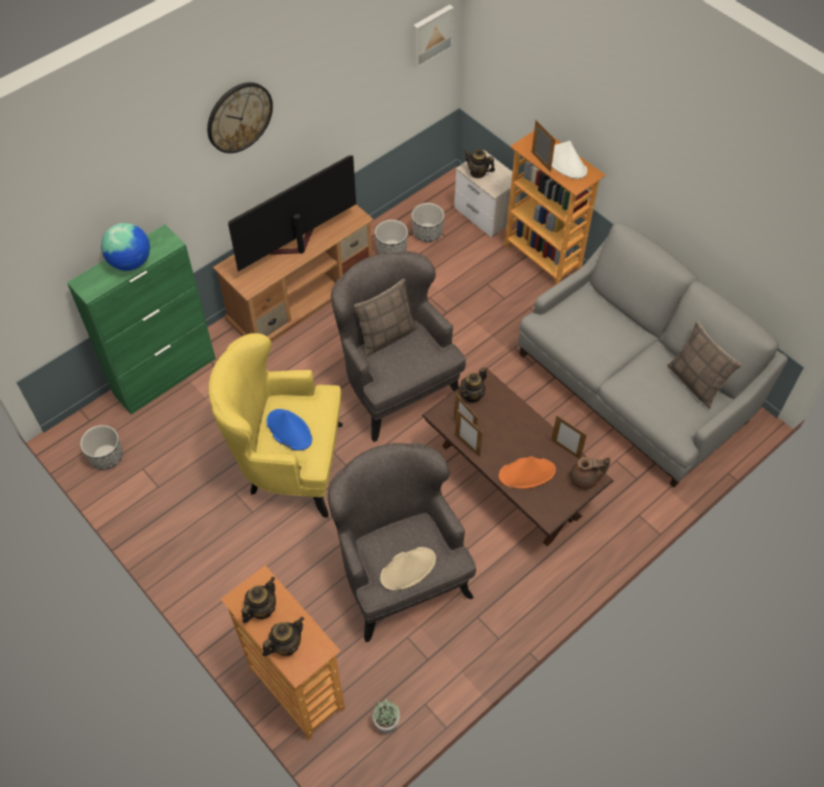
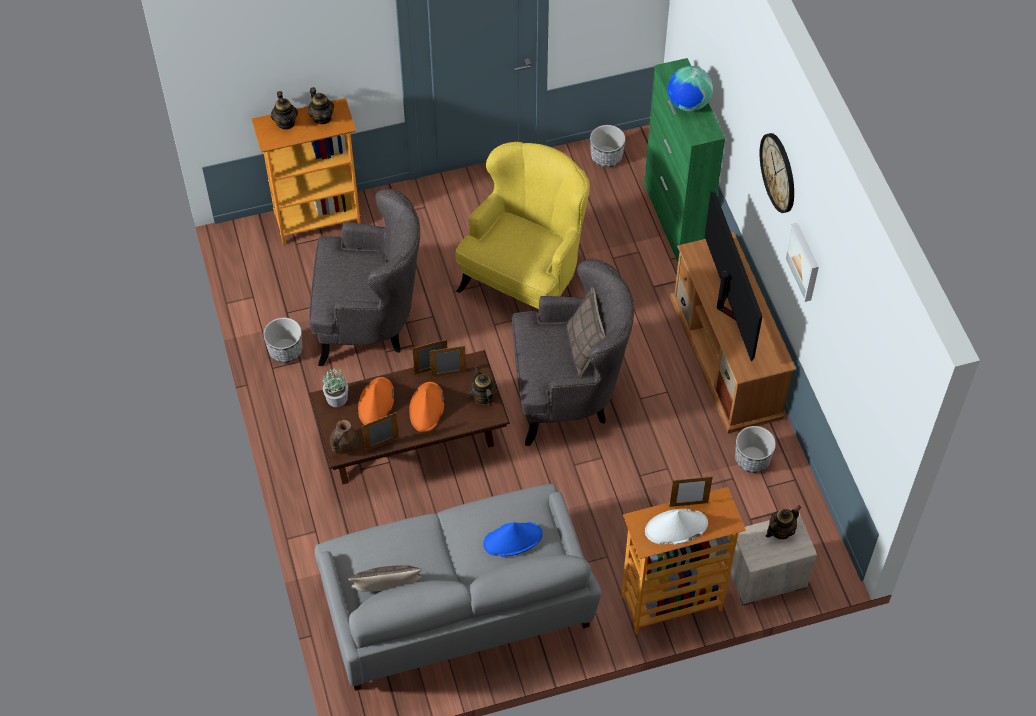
camera: 115 degrees right, 0 degrees up
blue hat [267,409,312,451] -> blue hat moved to [483,522,543,556]
potted plant [372,699,400,734] -> potted plant moved to [323,367,348,407]
beige hat [380,547,436,591] -> none
planter [412,203,444,242] -> planter moved to [263,318,303,363]
picture [413,5,454,68] -> picture moved to [784,223,819,302]
none -> orange hat [409,382,444,432]

